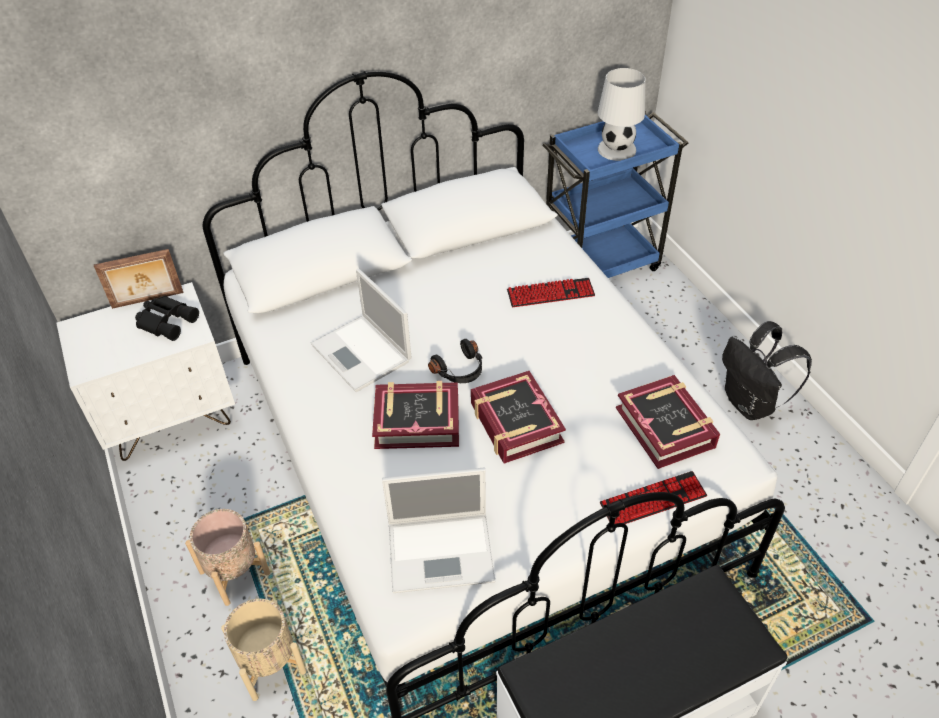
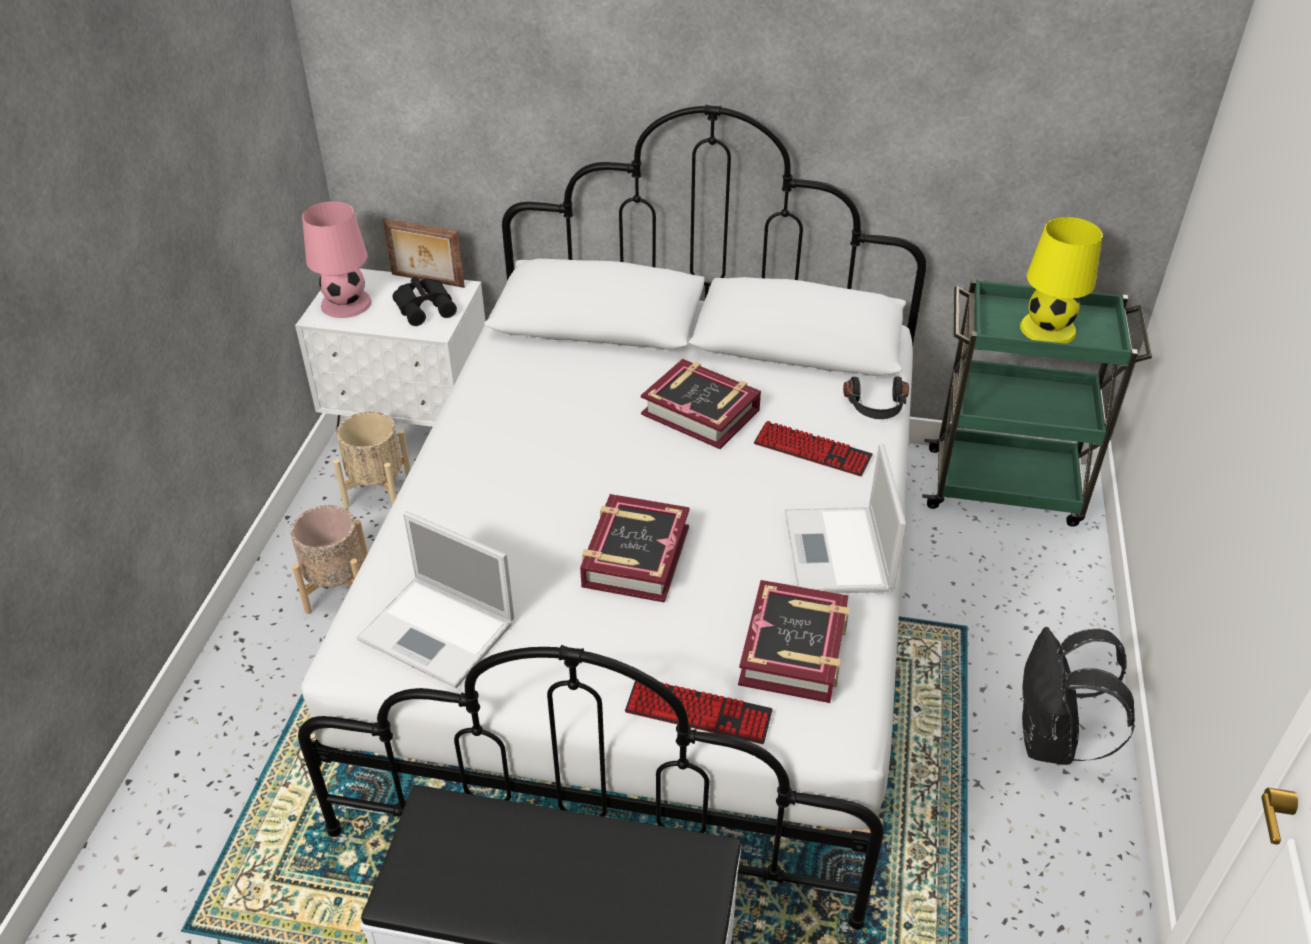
camera: 35 degrees right, 5 degrees down
beige planter [221,599,306,701] -> beige planter moved to [333,411,411,508]
laptop [311,269,412,392] -> laptop moved to [785,443,906,593]
book [372,381,459,449] -> book moved to [641,359,761,449]
black headphones [428,339,482,383] -> black headphones moved to [843,376,909,419]
blue cart [542,111,689,278] -> green cart [922,279,1152,527]
white table lamp [598,68,646,161] -> yellow table lamp [1020,217,1103,344]
none -> pink table lamp [302,201,371,318]

